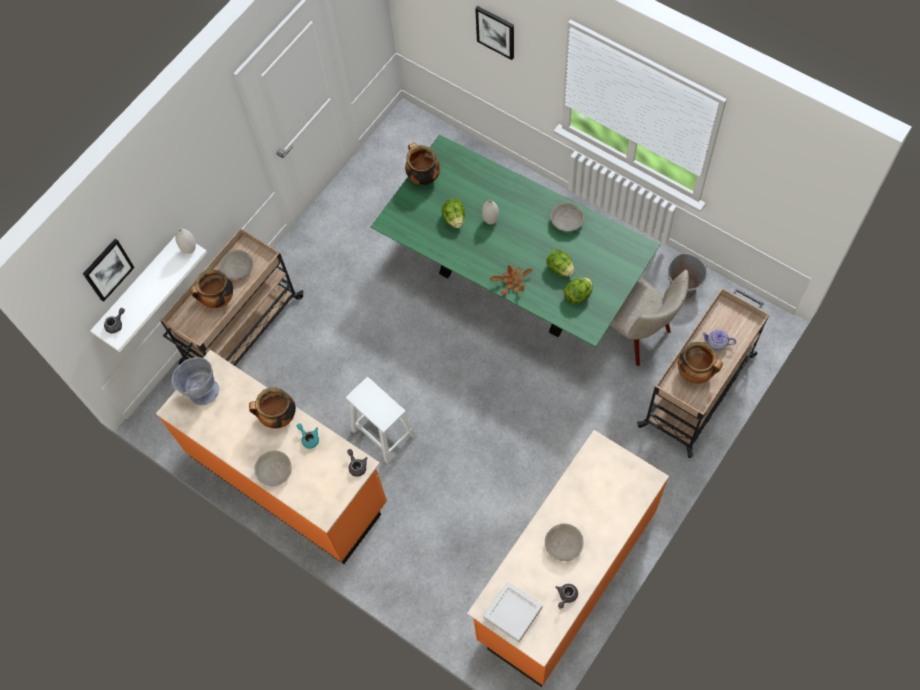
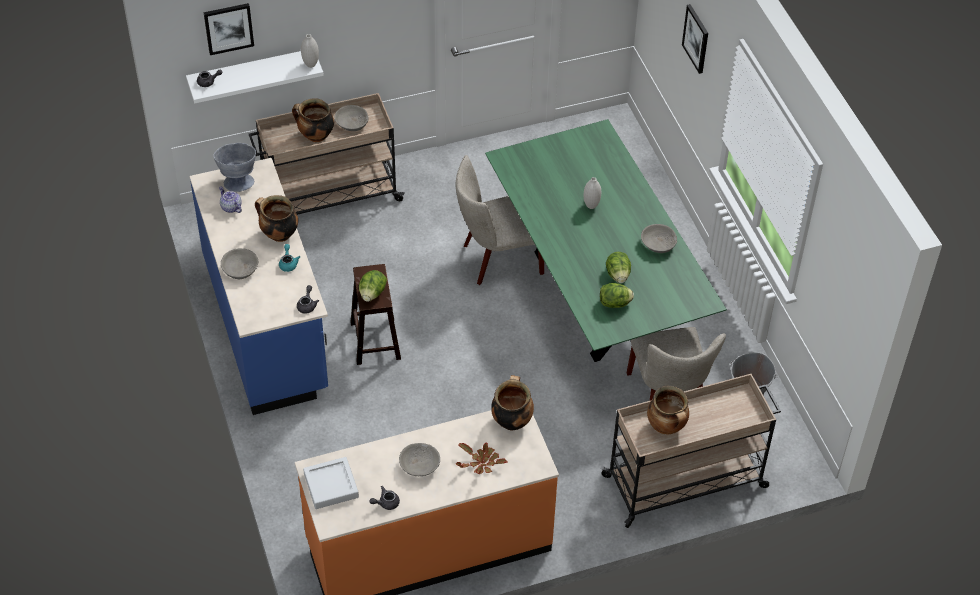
camera: 30 degrees right, 15 degrees down
orange counter [156,350,387,564] -> blue counter [189,158,328,415]
white stool [346,377,416,464] -> brown stool [351,264,401,365]
cooking pot [405,143,440,185] -> cooking pot moved to [491,375,534,430]
lettuce [442,198,465,228] -> lettuce moved to [359,270,387,302]
potted plant [490,265,532,295] -> potted plant moved to [456,443,507,474]
teapot [702,329,736,351] -> teapot moved to [219,187,242,213]
none -> beige chair [456,155,544,285]

